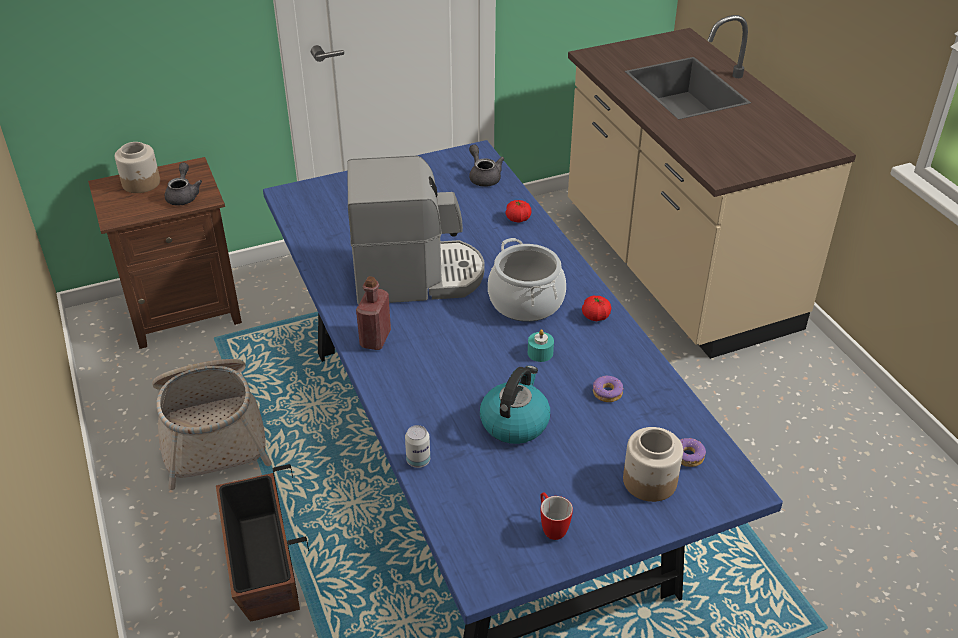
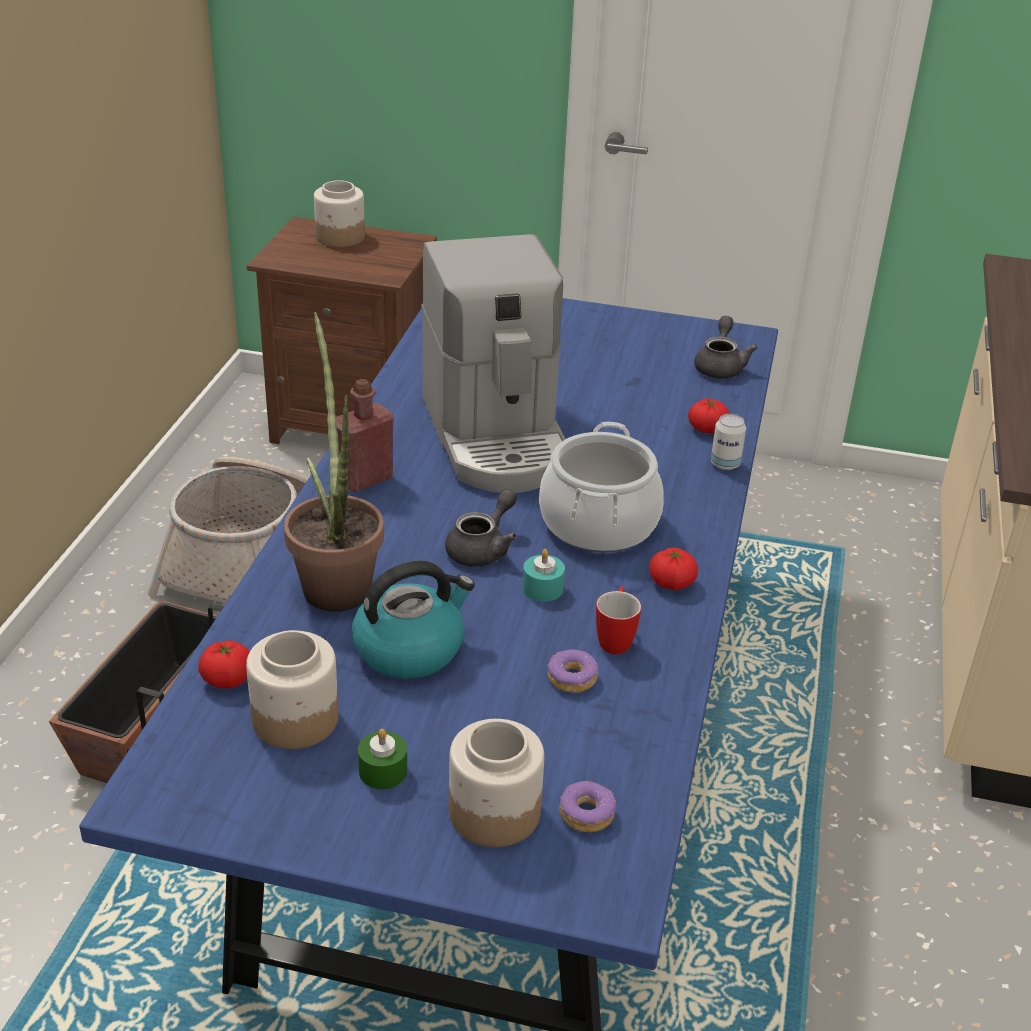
camera: 35 degrees right, 5 degrees down
grey teapot [165,163,202,206] -> grey teapot moved to [445,489,517,567]
coffee machine [347,155,484,304] -> coffee machine turned 45 degrees clockwise [422,234,565,493]
can [405,425,430,468] -> can moved to [711,414,746,470]
mug [540,492,573,540] -> mug moved to [596,587,641,654]
none -> tomato [198,640,250,688]
none -> jar [246,630,338,749]
none -> potted plant [284,312,384,612]
none -> green candle [358,729,407,789]

